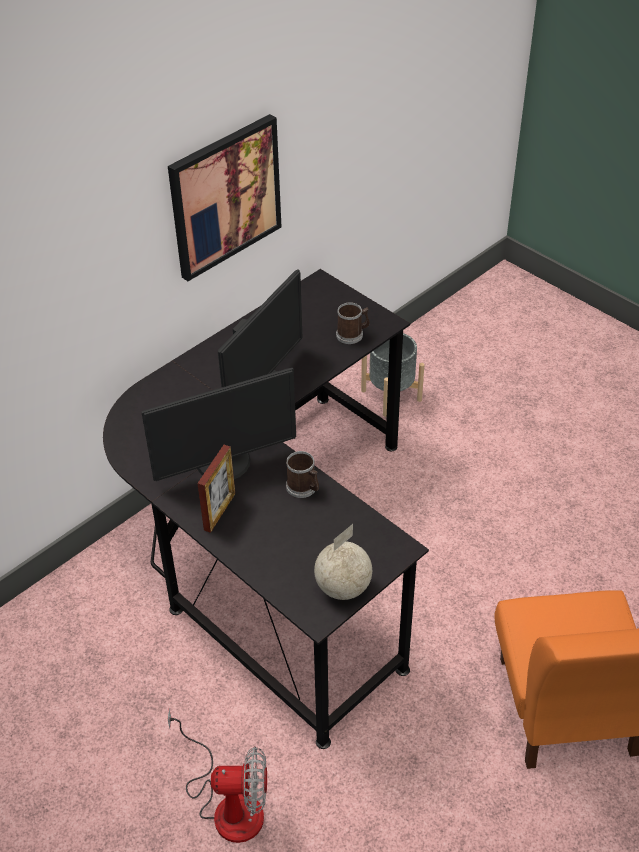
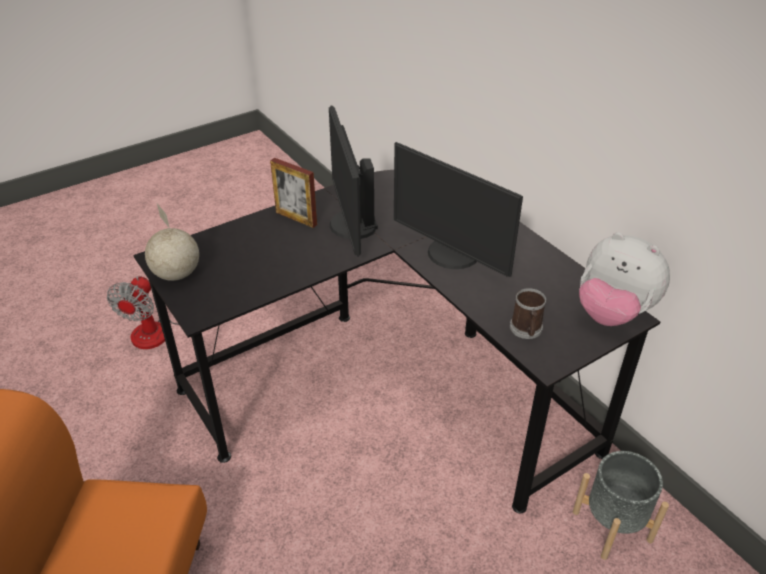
camera: 100 degrees right, 5 degrees down
picture [168,114,282,281] -> none
mug [286,451,319,498] -> none
none -> plush toy [579,232,670,326]

